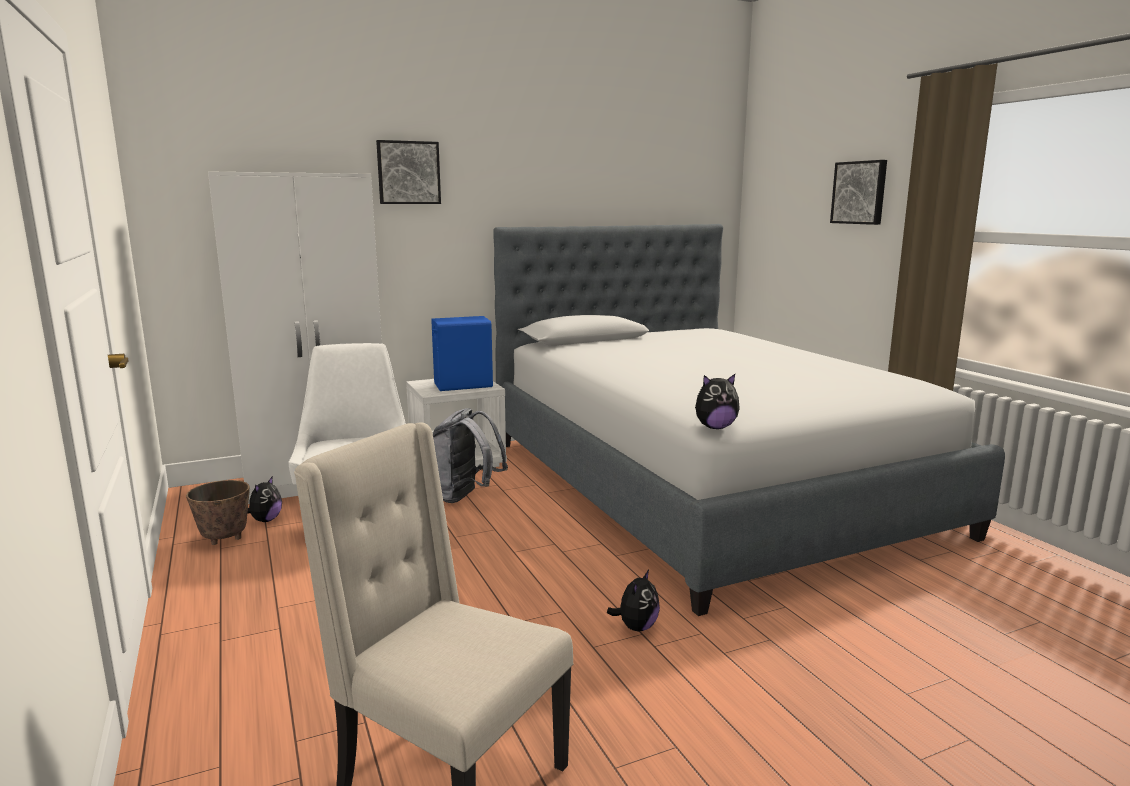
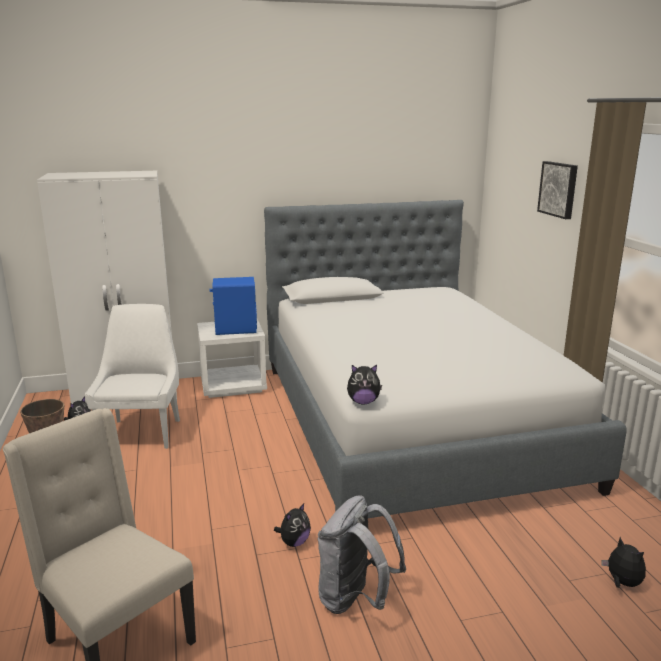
camera: 10 degrees right, 5 degrees up
picture [376,140,441,204] -> none
grey backpack [433,408,508,503] -> grey backpack moved to [317,495,406,614]
none -> plush toy [601,537,646,588]

